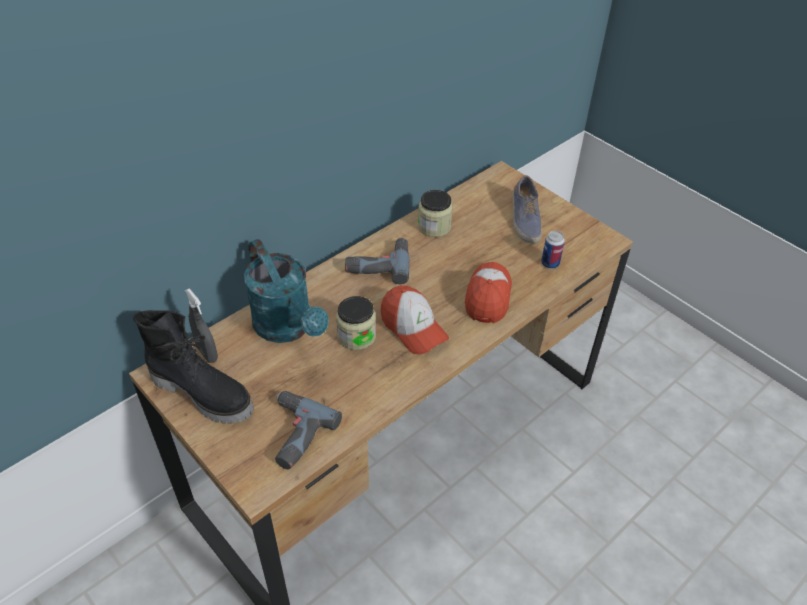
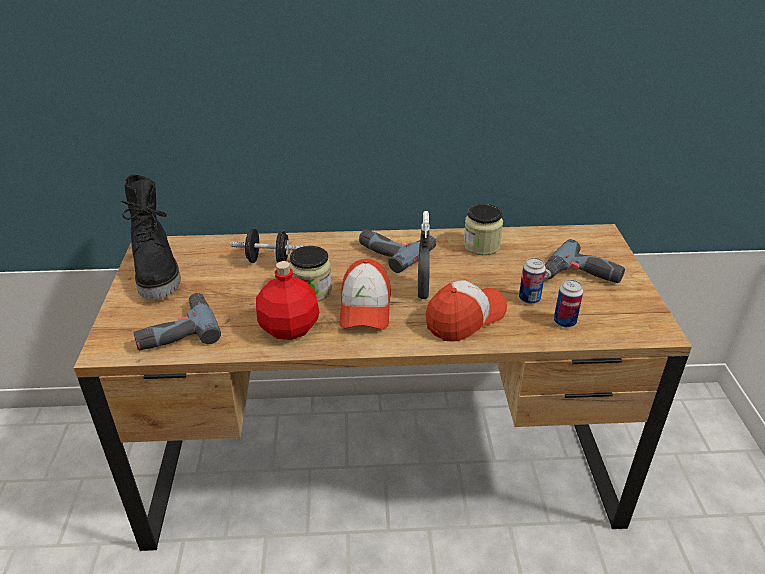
camera: 40 degrees right, 10 degrees down
grey spray bottle [185,289,218,363] -> grey spray bottle moved to [418,211,430,299]
turquoise watering can [244,239,329,343] -> black dumbbell [230,229,304,263]
shoe [512,175,542,243] -> power drill [545,239,625,283]
none -> red bottle [256,261,319,340]
none -> can [519,258,546,304]

